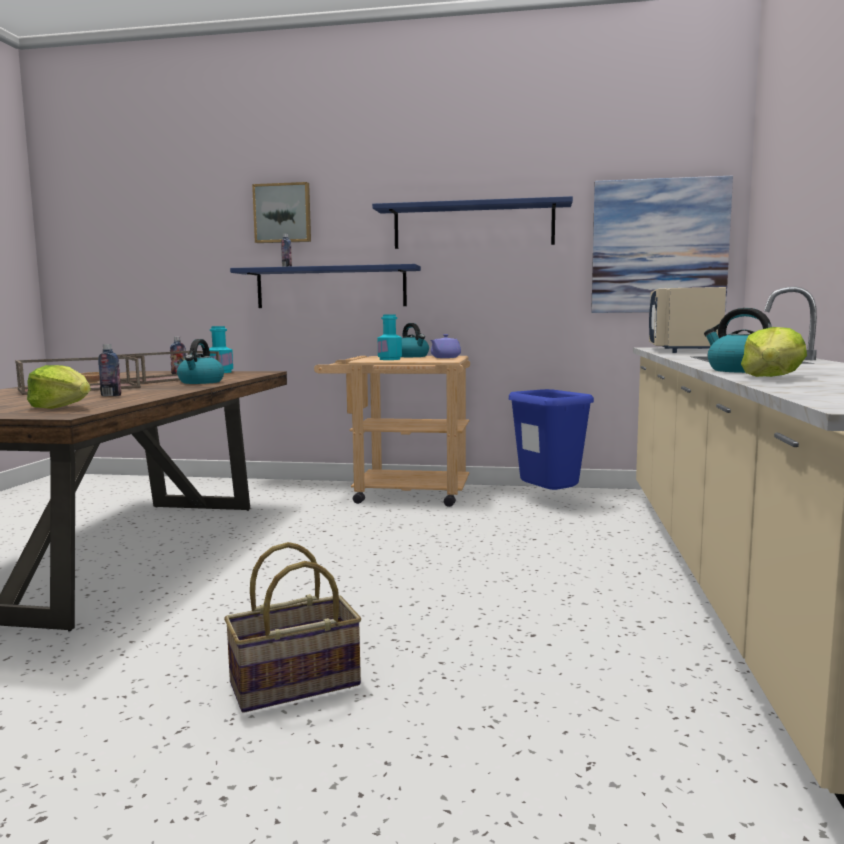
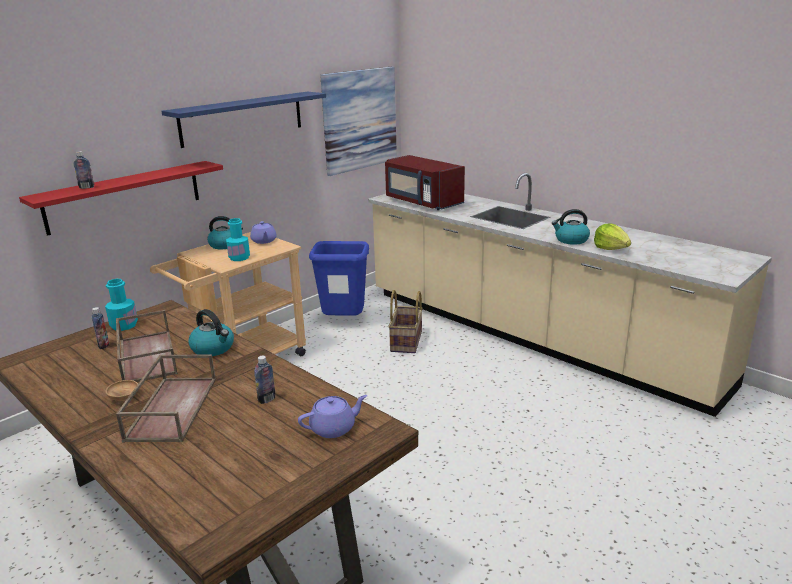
camera: 55 degrees left, 15 degrees up
lettuce [27,365,91,409] -> purple teapot [298,395,367,438]
basket [224,542,361,713] -> basket moved to [388,290,422,353]
blue shelf [230,264,421,308] -> red shelf [19,161,223,236]
picture [252,182,311,243] -> none
beige microwave [649,287,726,353] -> red microwave [385,155,465,210]

